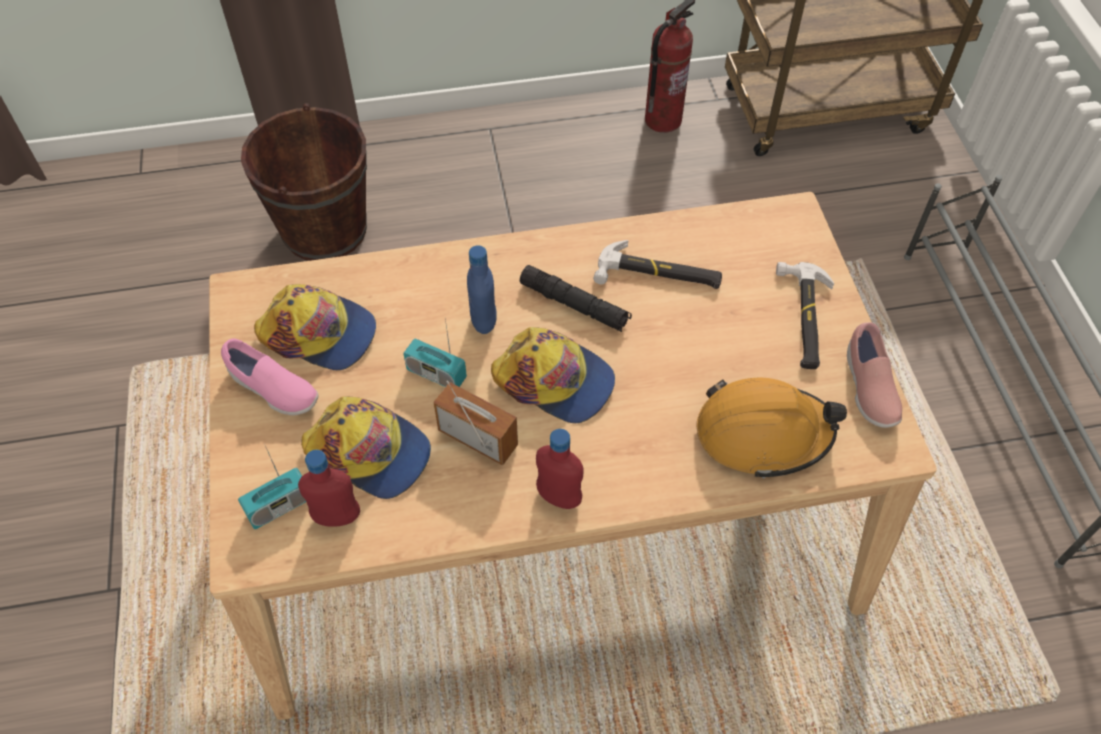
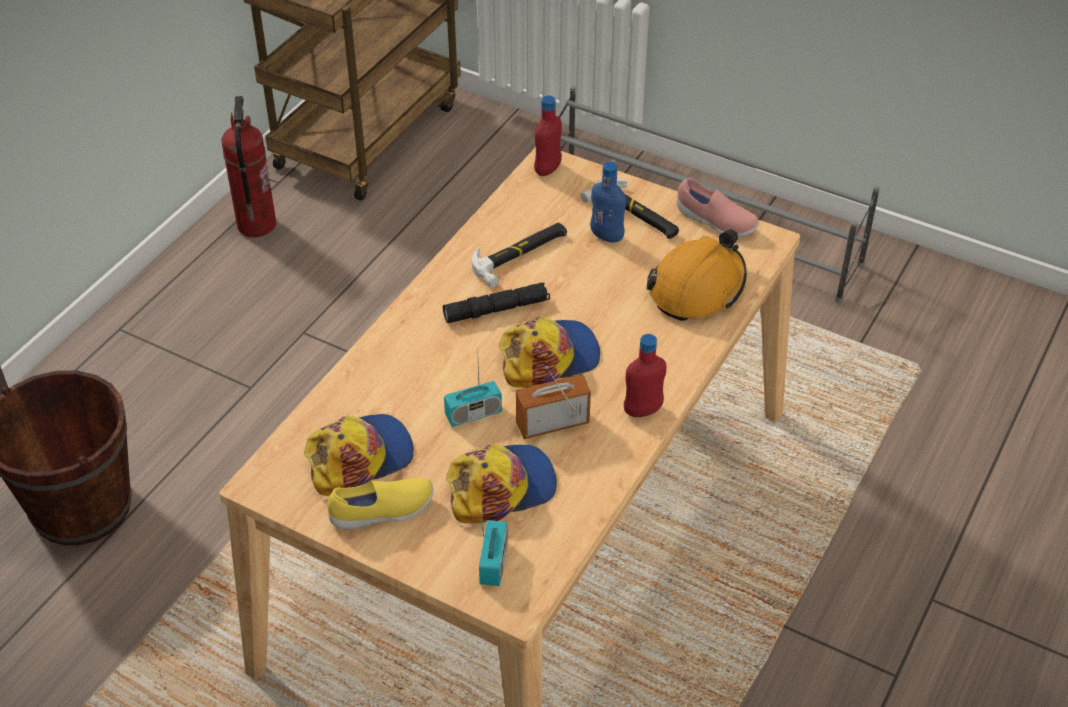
camera: 50 degrees left, 10 degrees down
pink shoe [221,338,318,415] -> yellow shoe [327,478,434,530]
red bottle [298,450,360,527] -> red bottle moved to [534,95,562,176]
blue bottle [467,245,497,334] -> blue bottle moved to [590,161,626,243]

